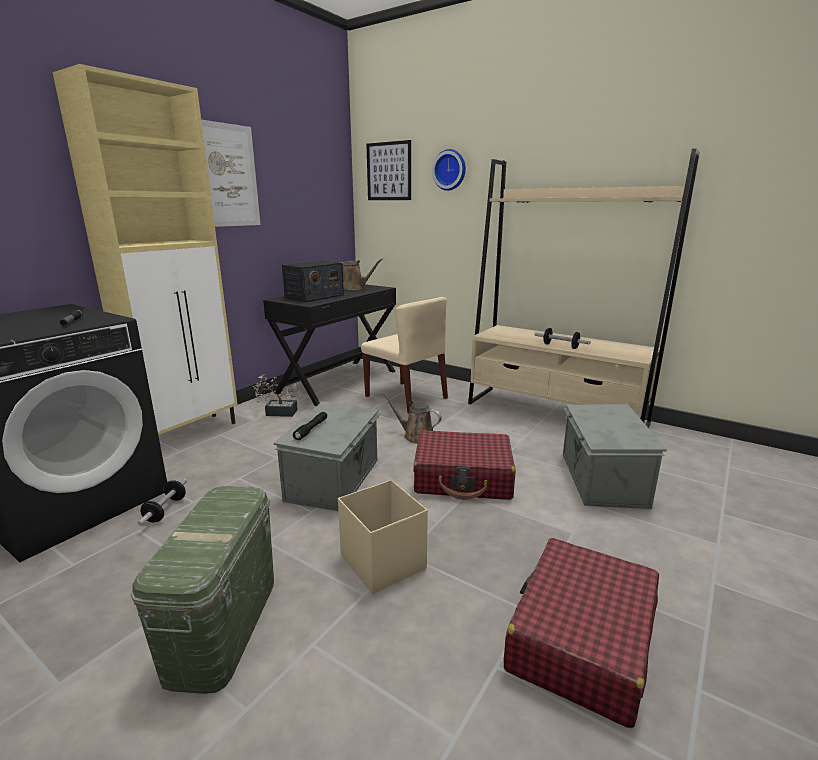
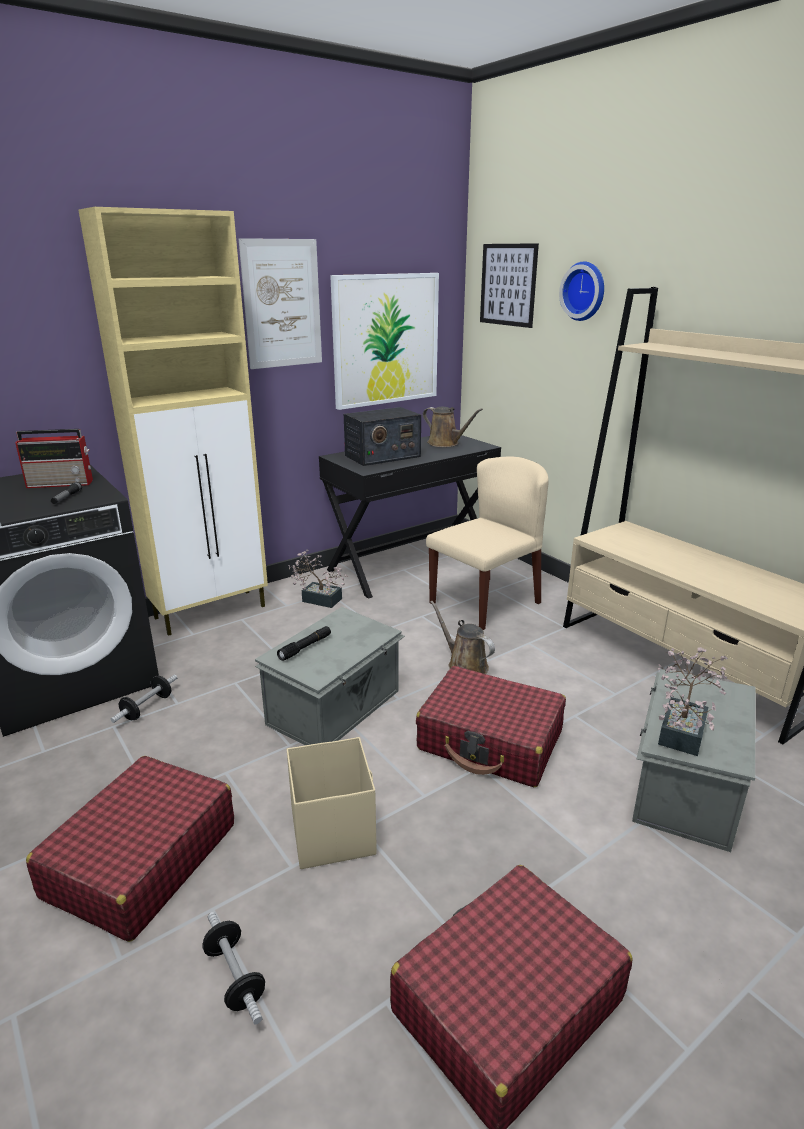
camera: 20 degrees right, 5 degrees up
green storage box [131,486,274,694] -> red suitcase [26,756,234,942]
beige chair [361,297,448,413] -> beige chair turned 105 degrees counterclockwise [426,456,549,630]
dumbbell [535,328,590,349] -> dumbbell moved to [202,912,265,1024]
none -> radio [15,429,93,488]
none -> picture [330,273,439,410]
none -> potted plant [657,647,728,756]

